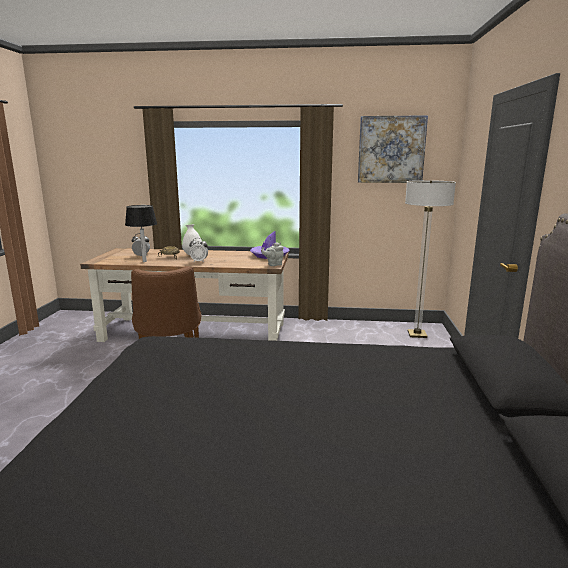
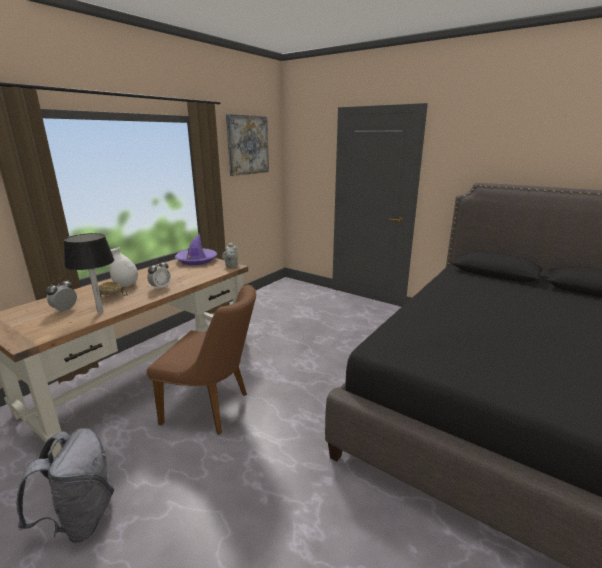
camera: 60 degrees left, 5 degrees up
floor lamp [405,180,456,338] -> none
none -> grey backpack [17,428,114,543]

